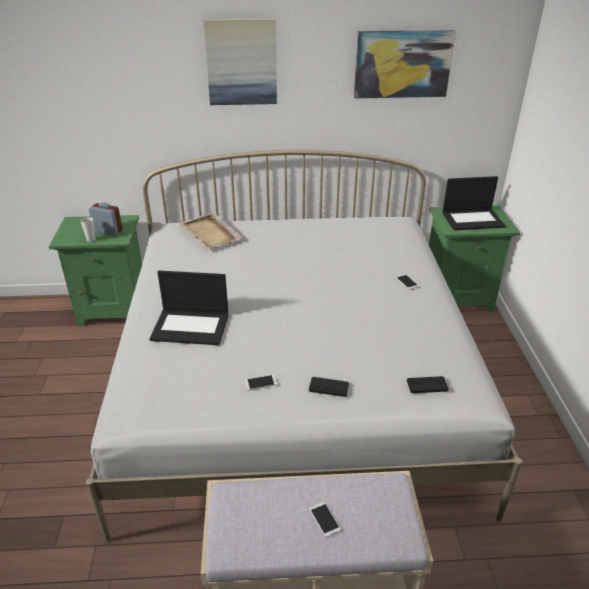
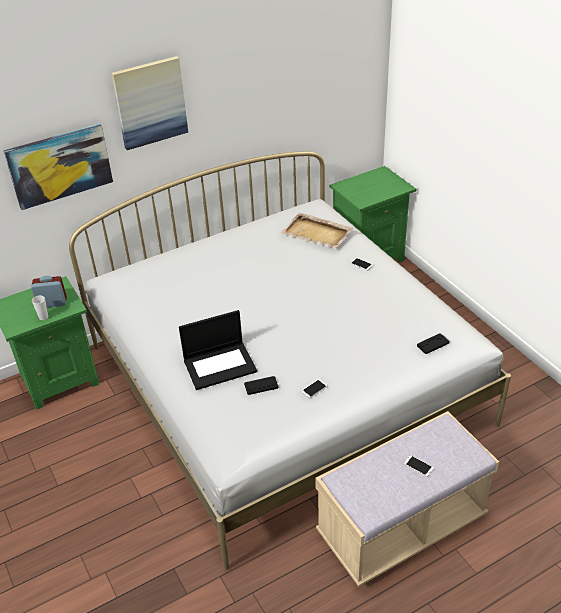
camera: 25 degrees left, 5 degrees up
beige tray [178,212,243,250] -> beige tray moved to [280,213,353,248]
black game controller [309,377,349,397] -> black game controller moved to [244,376,279,395]
picture [354,30,456,99] -> picture moved to [3,124,113,210]
laptop [443,176,505,230] -> none

